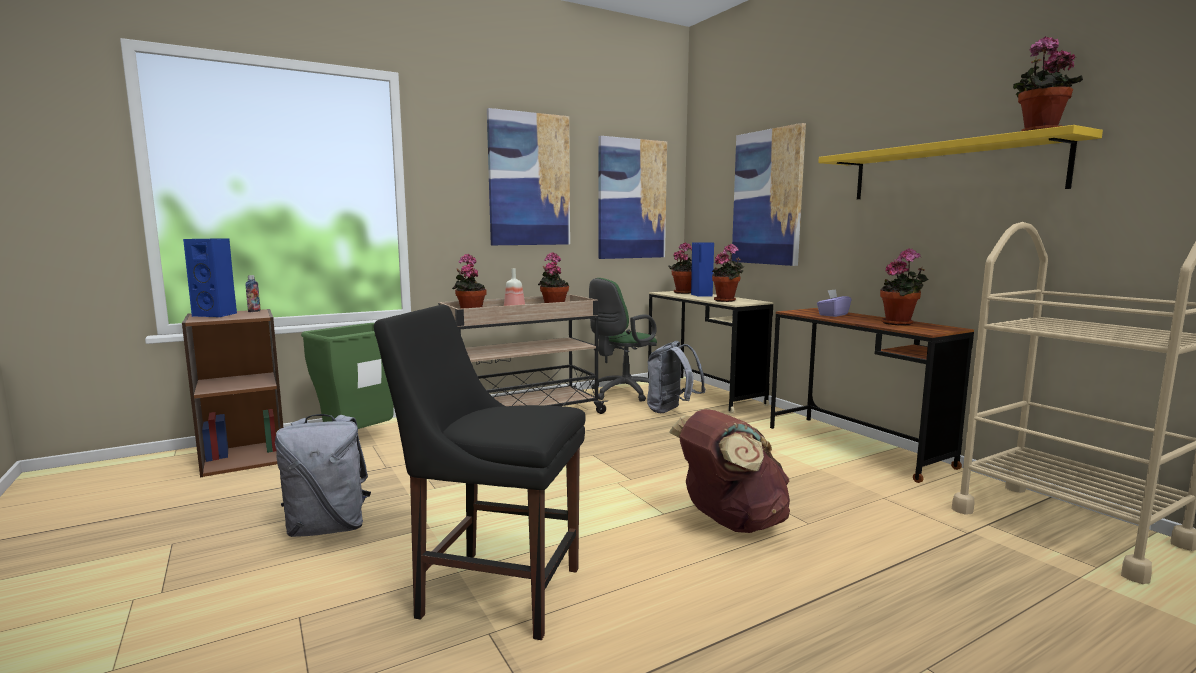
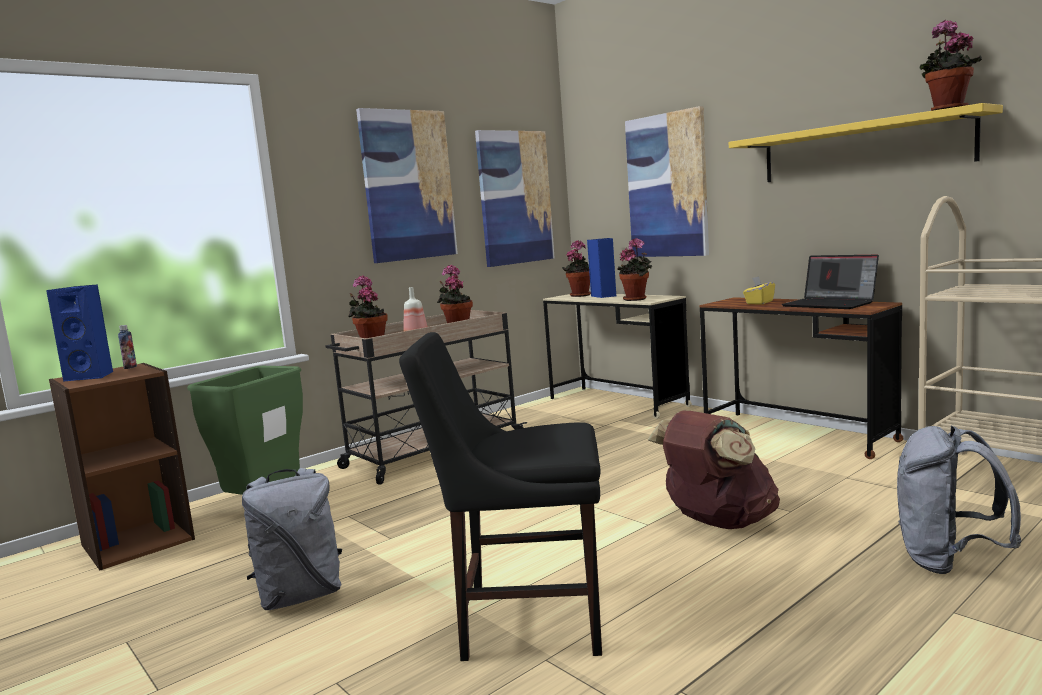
camera: 10 degrees left, 0 degrees up
green office chair [589,278,657,402] -> none
grey backpack [647,341,706,413] -> grey backpack moved to [897,425,1022,574]
purple tissue box [817,289,852,317] -> yellow tissue box [743,276,775,304]
potted plant [880,248,929,326] -> laptop [782,255,879,309]

